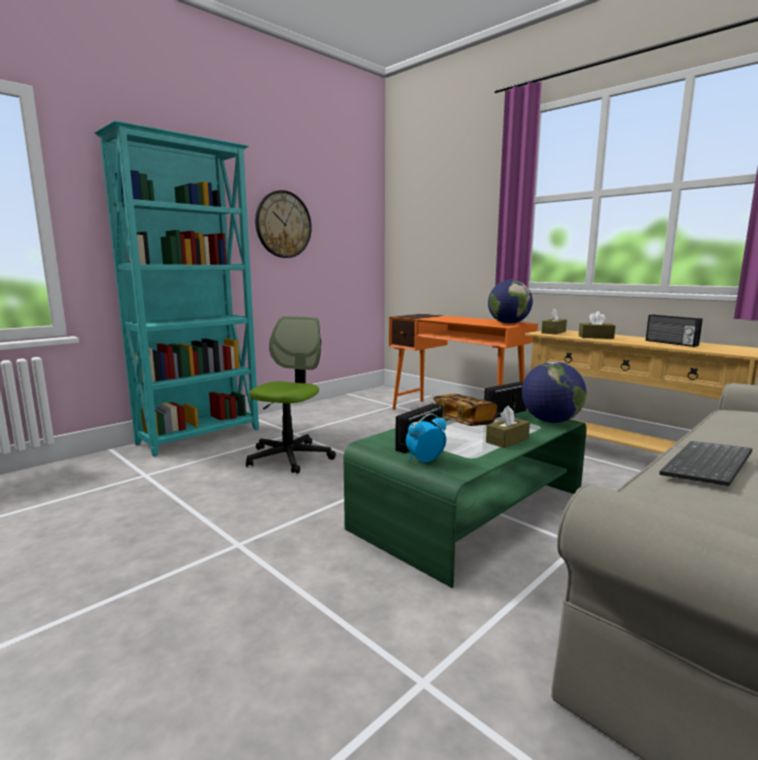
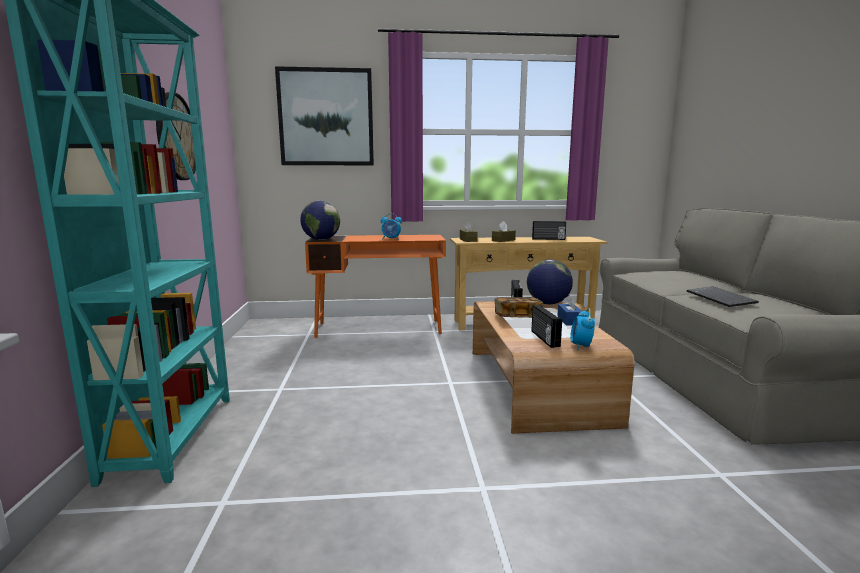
camera: 50 degrees left, 0 degrees up
office chair [246,316,336,474] -> none
green coffee table [344,410,587,588] -> brown coffee table [473,301,635,434]
brown tissue box [486,406,530,448] -> blue tissue box [558,295,582,325]
globe [488,280,533,324] -> globe moved to [300,201,340,240]
none -> picture [275,66,374,165]
none -> alarm clock [381,213,402,239]

